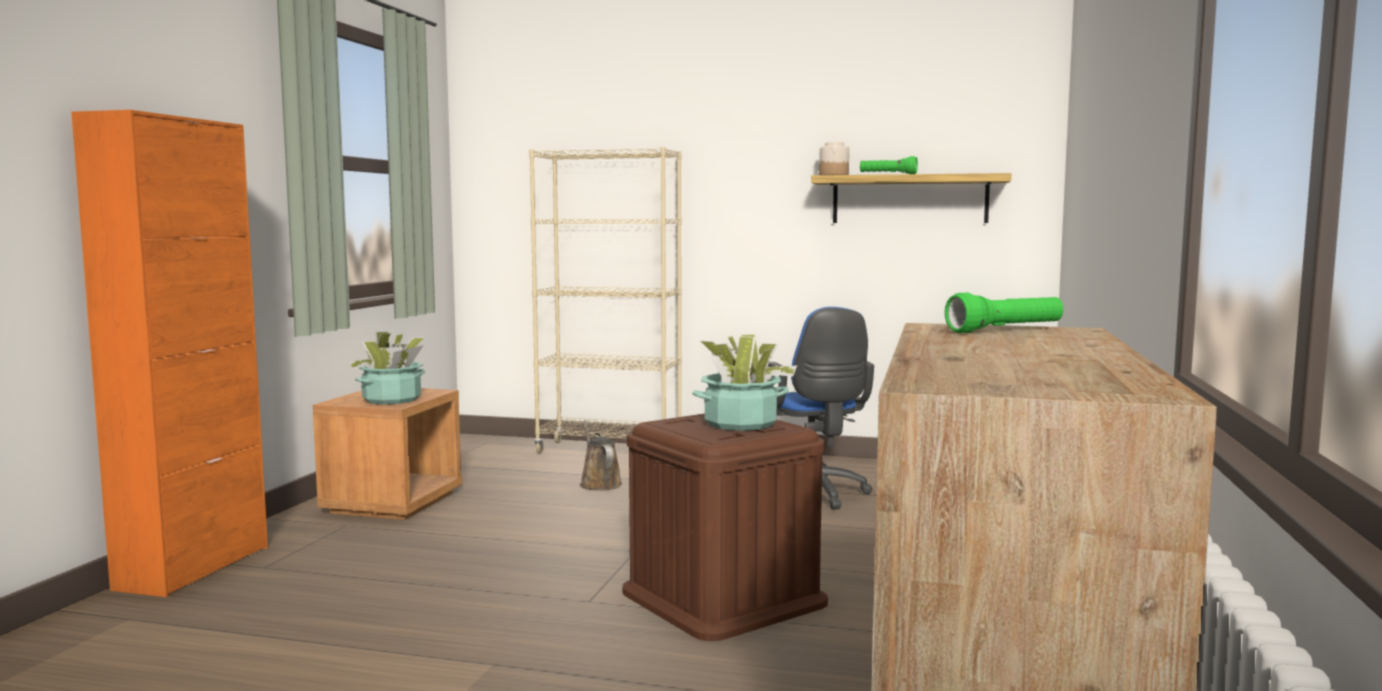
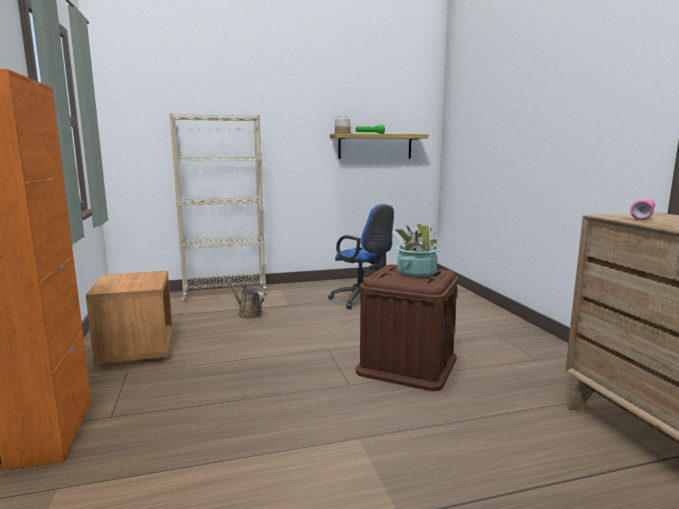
camera: 30 degrees left, 5 degrees up
potted plant [349,332,425,405] -> none
green flashlight [945,293,1064,333] -> pink flashlight [630,199,655,220]

